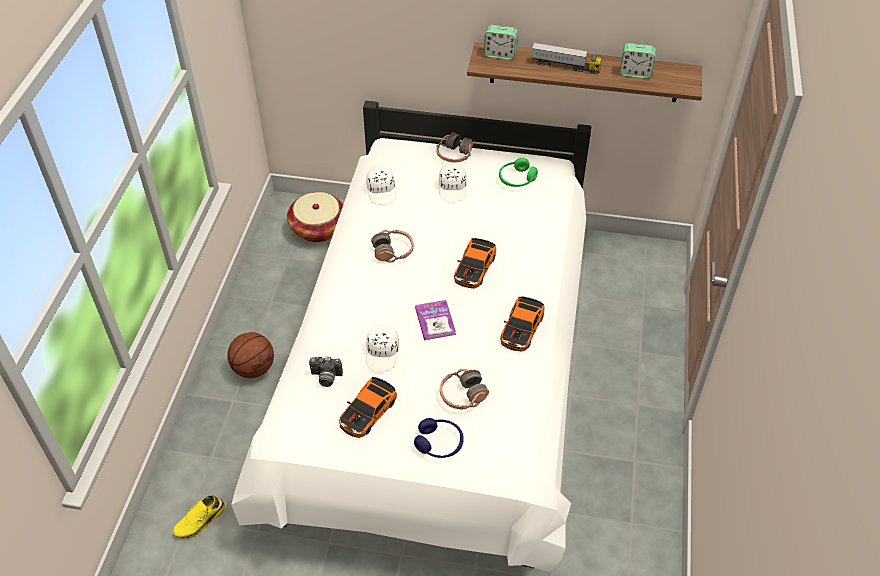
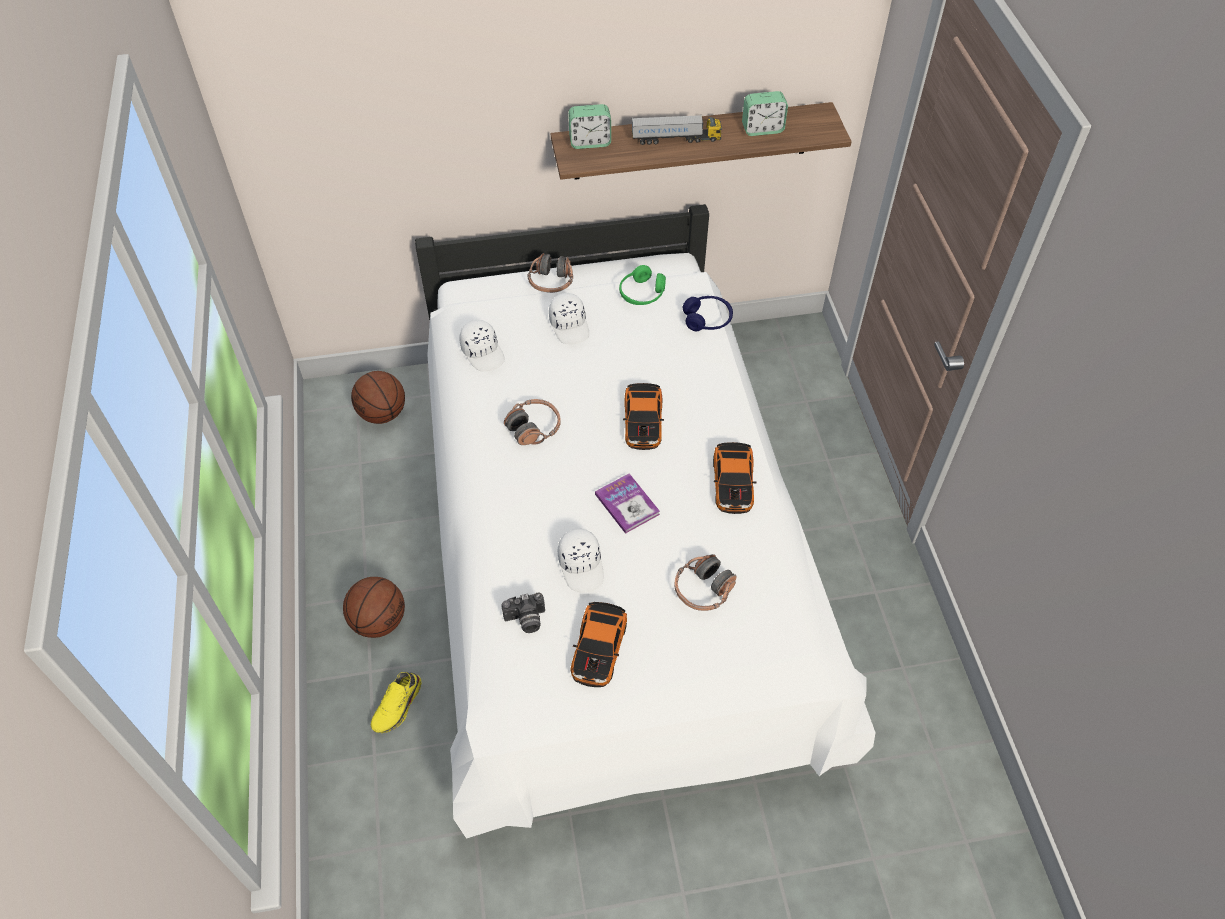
camera: 20 degrees left, 5 degrees up
yellow shoe [173,495,226,539] -> yellow shoe moved to [371,672,421,733]
basket [287,192,343,242] -> basketball [351,371,405,424]
blue headphones [414,418,464,458] -> blue headphones moved to [683,296,733,331]

